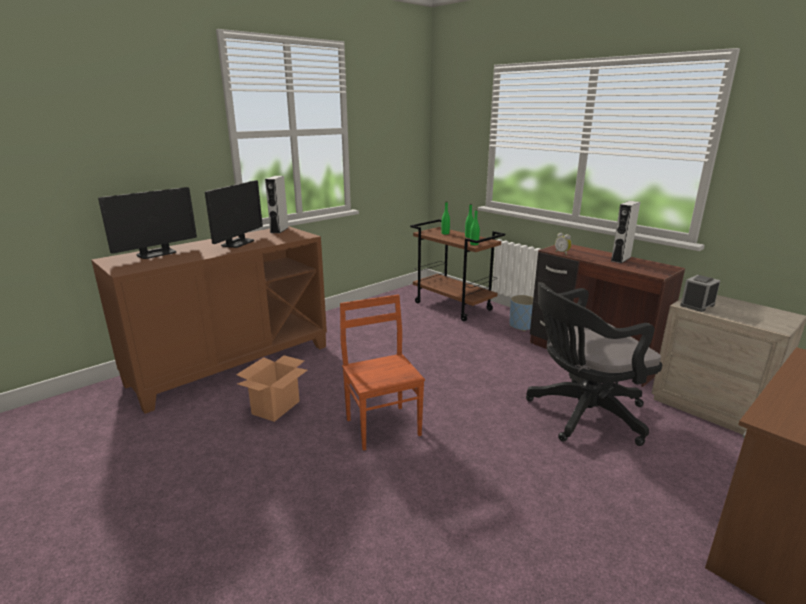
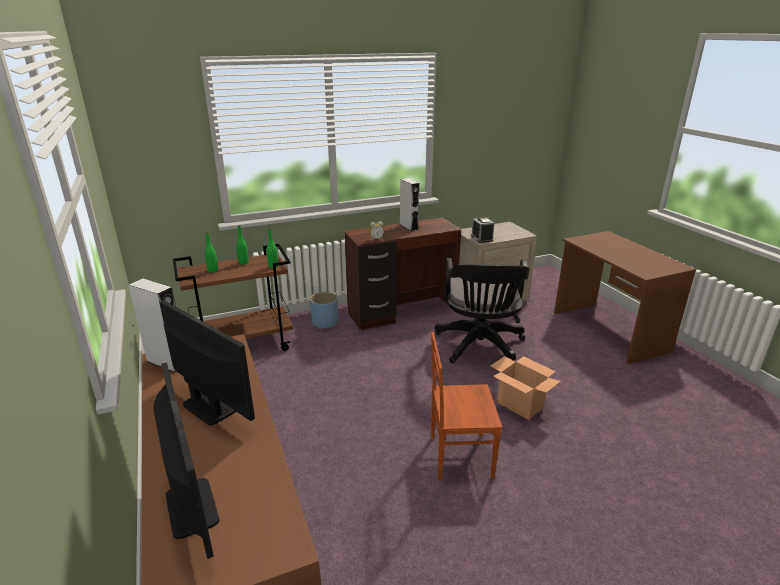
camera: 70 degrees left, 5 degrees up
cardboard box [236,355,307,422] -> cardboard box moved to [490,356,561,420]

